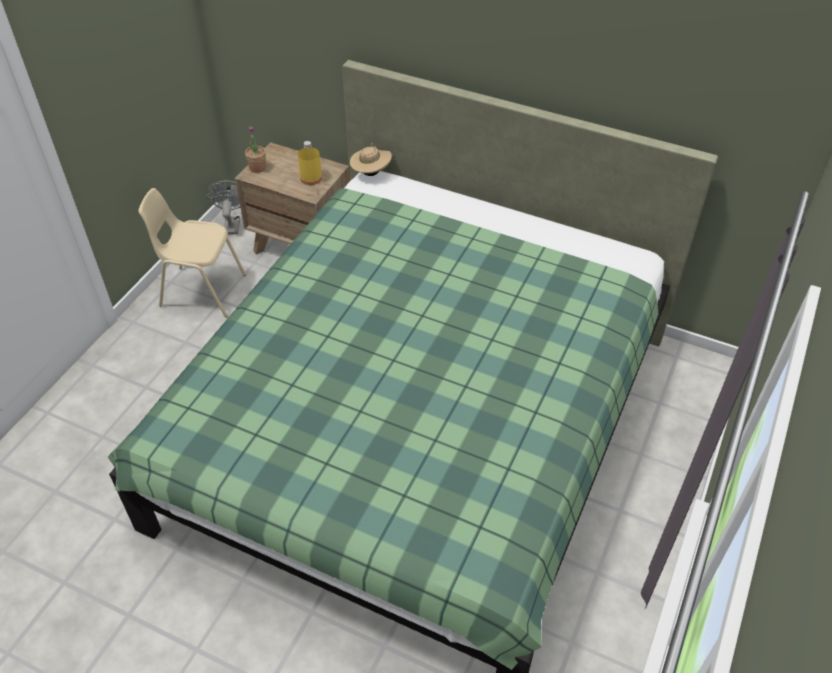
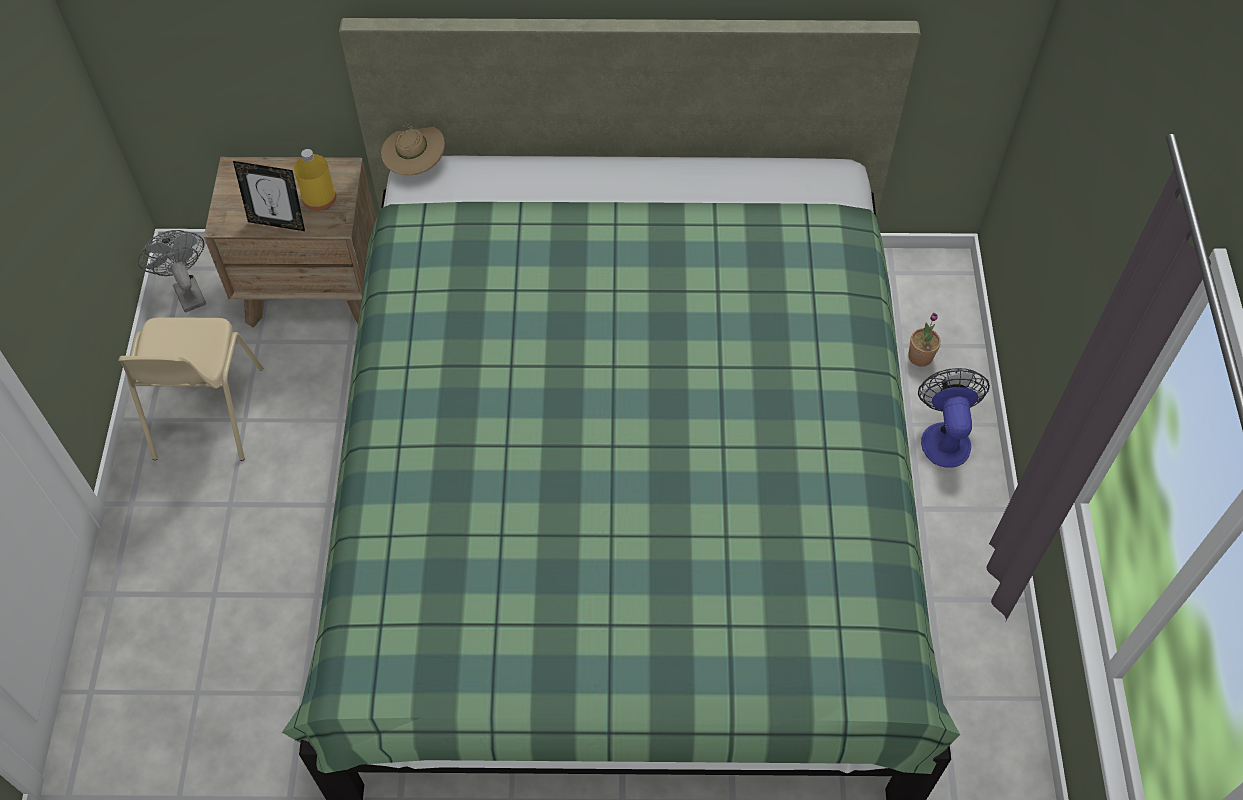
camera: 25 degrees left, 10 degrees up
beige chair [138,188,246,318] -> beige chair turned 75 degrees counterclockwise [118,317,263,461]
potted plant [245,125,266,173] -> potted plant moved to [908,312,941,367]
none -> picture frame [233,161,305,231]
none -> fan [918,368,990,468]

